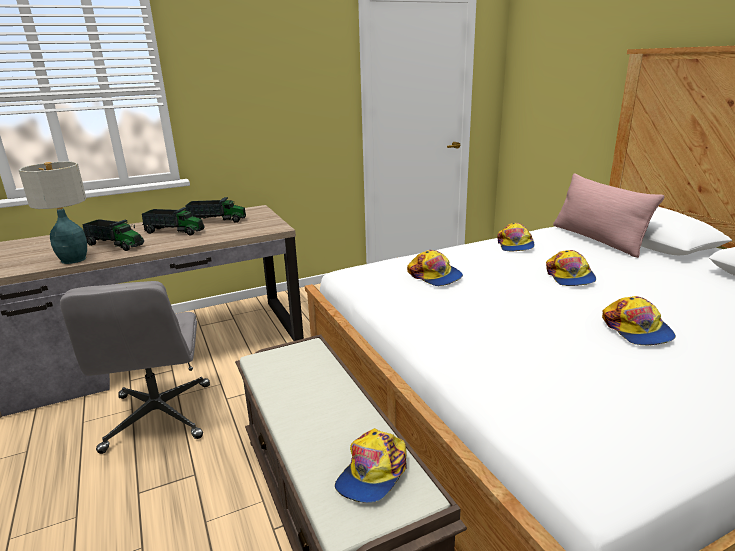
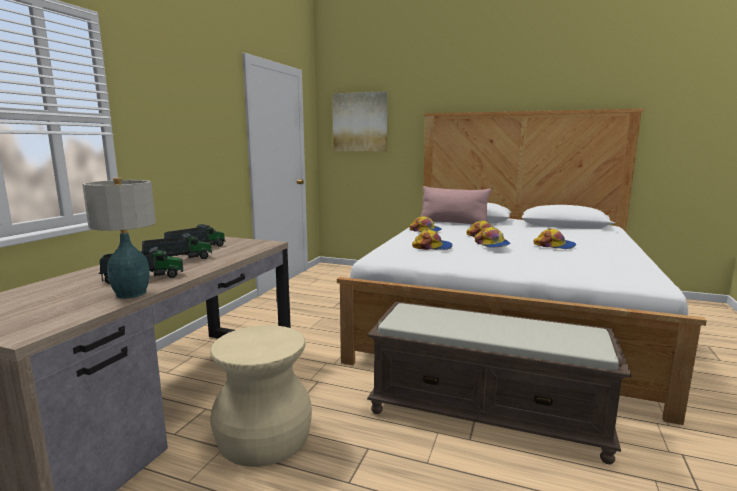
camera: 45 degrees left, 10 degrees down
grey office chair [60,281,210,454] -> beige stool [210,325,312,467]
cap [335,428,407,503] -> cap moved to [474,227,511,248]
none -> picture [333,91,387,152]

